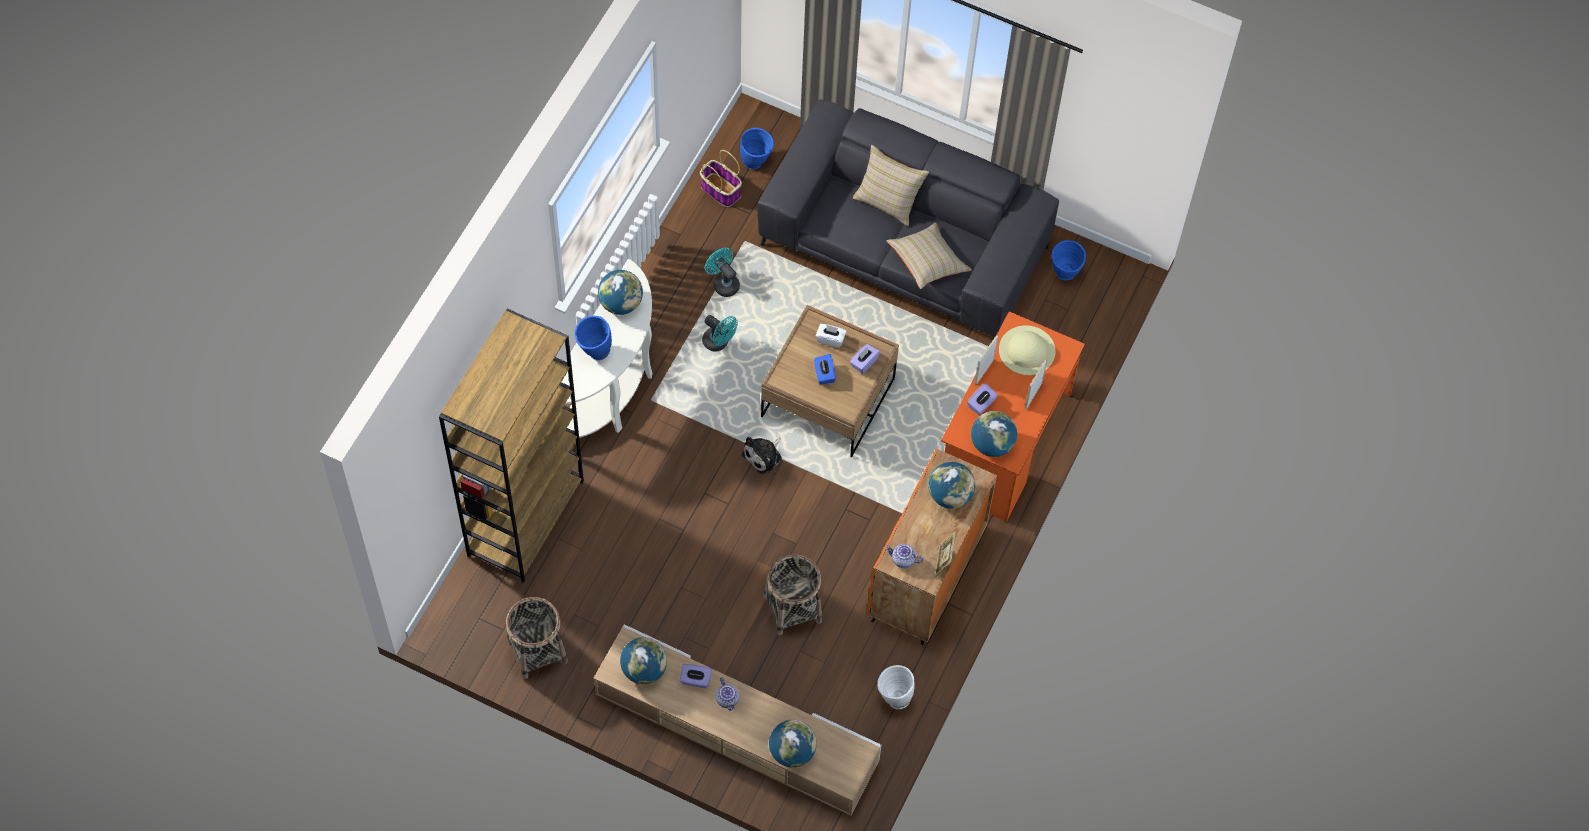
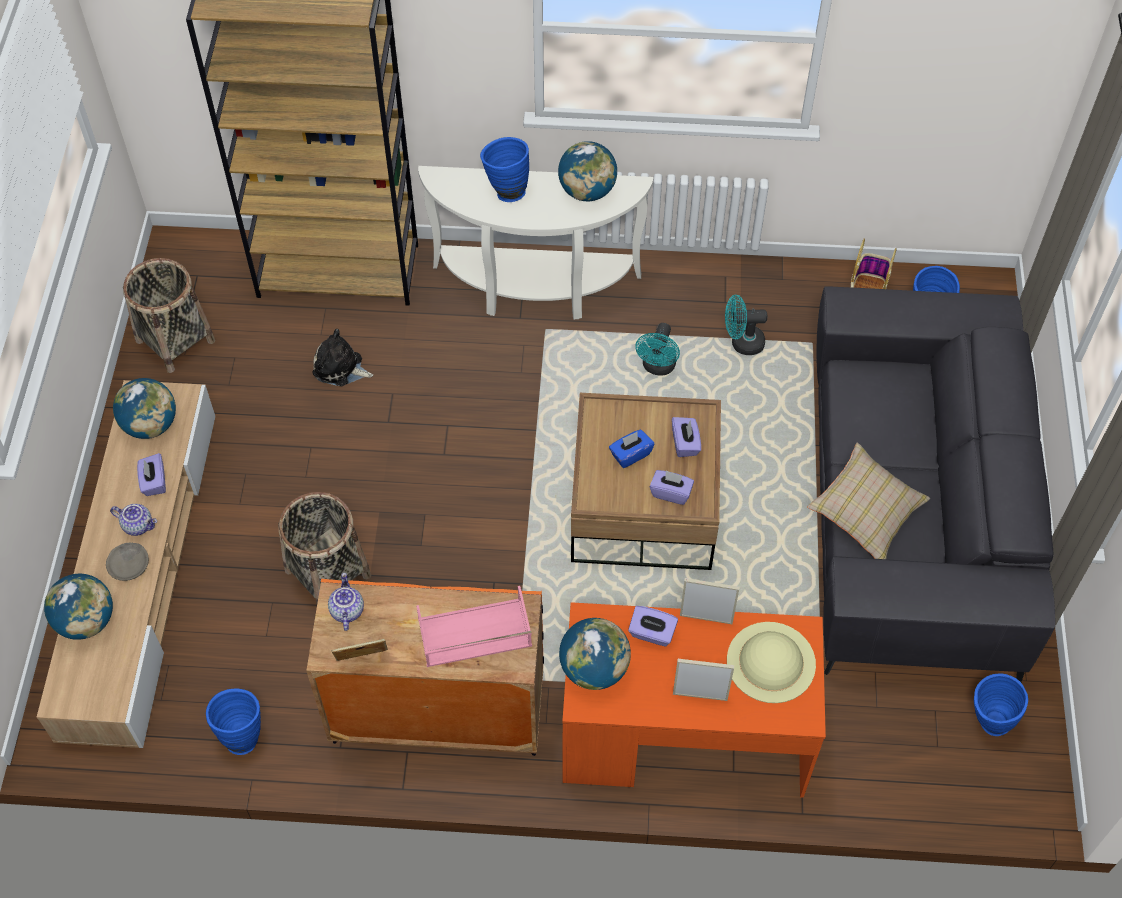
camera: 70 degrees right, 5 degrees down
turquoise fan [705,248,740,297] -> turquoise fan turned 120 degrees counterclockwise [725,295,767,355]
teapot [716,677,739,711] -> teapot turned 120 degrees counterclockwise [110,504,157,536]
plush toy [742,437,782,474] -> plush toy moved to [312,329,373,387]
white tissue box [816,324,846,348] -> purple tissue box [672,417,701,457]
beige pillow [853,145,929,226] -> none
white vase [877,665,915,709] -> blue vase [206,689,261,755]
globe [928,462,975,509] -> pink tray [416,586,532,667]
none -> grey bowl [106,543,149,581]

